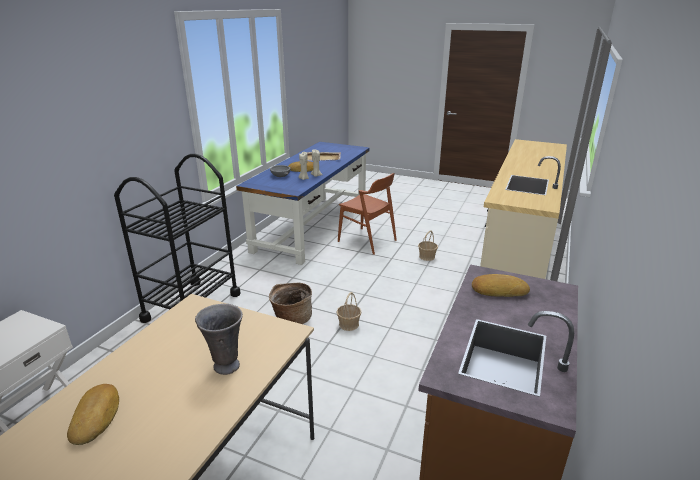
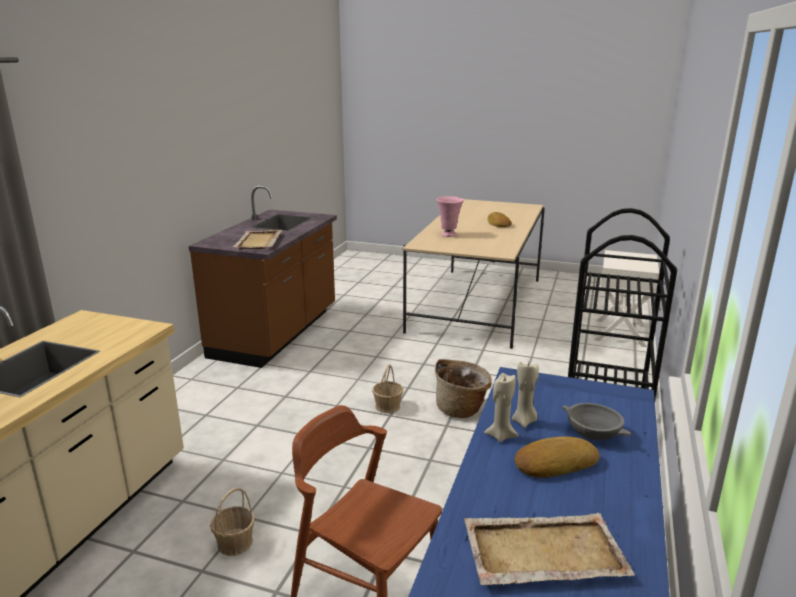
camera: 175 degrees right, 5 degrees down
grey vase [195,304,243,375] -> pink vase [436,196,464,237]
bread [472,274,530,297] -> beige tray [233,230,282,249]

